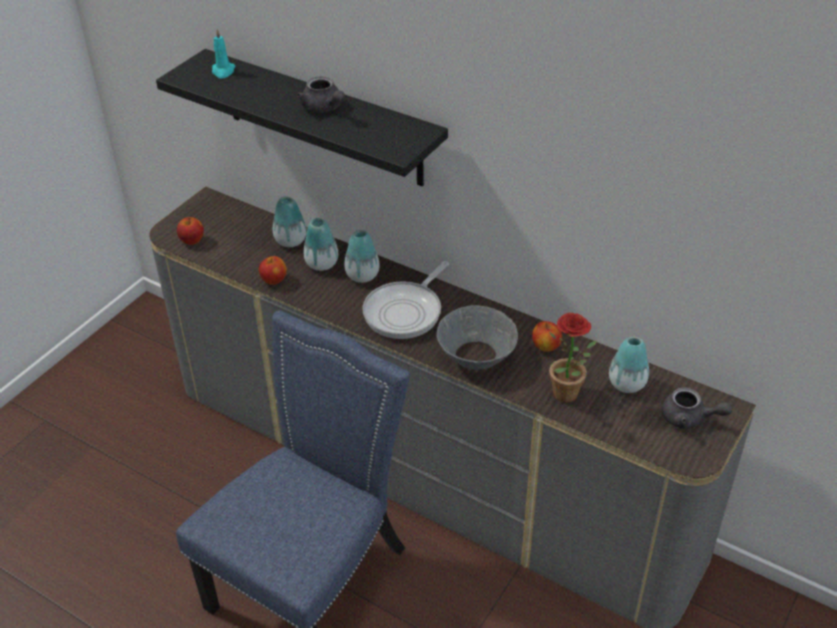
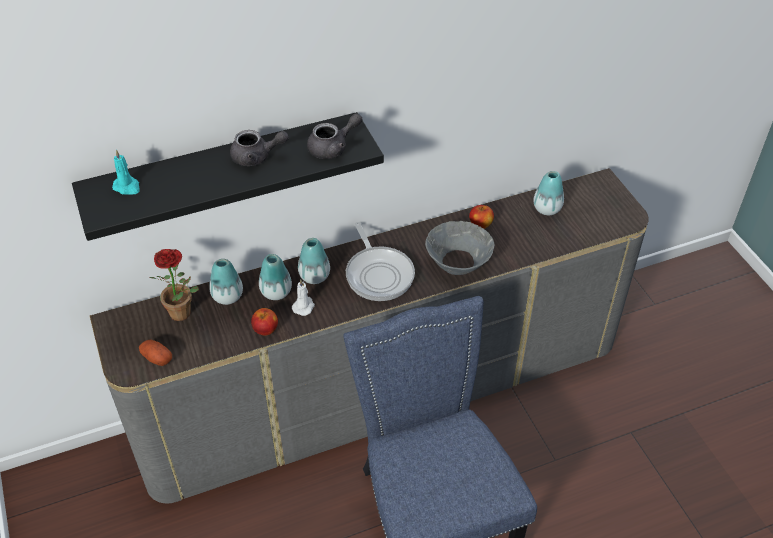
camera: 55 degrees left, 5 degrees up
apple [177,217,204,245] -> potato [139,339,172,366]
potted plant [549,313,597,403] -> potted plant moved to [150,249,199,321]
grey teapot [662,388,732,429] -> grey teapot moved to [307,113,363,159]
none -> white candle [292,280,315,316]

